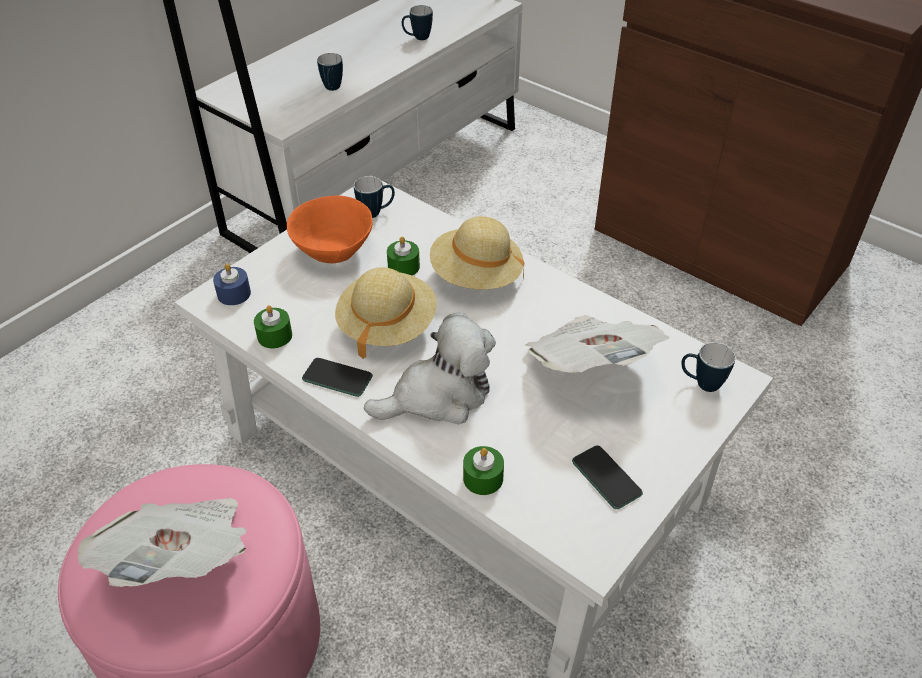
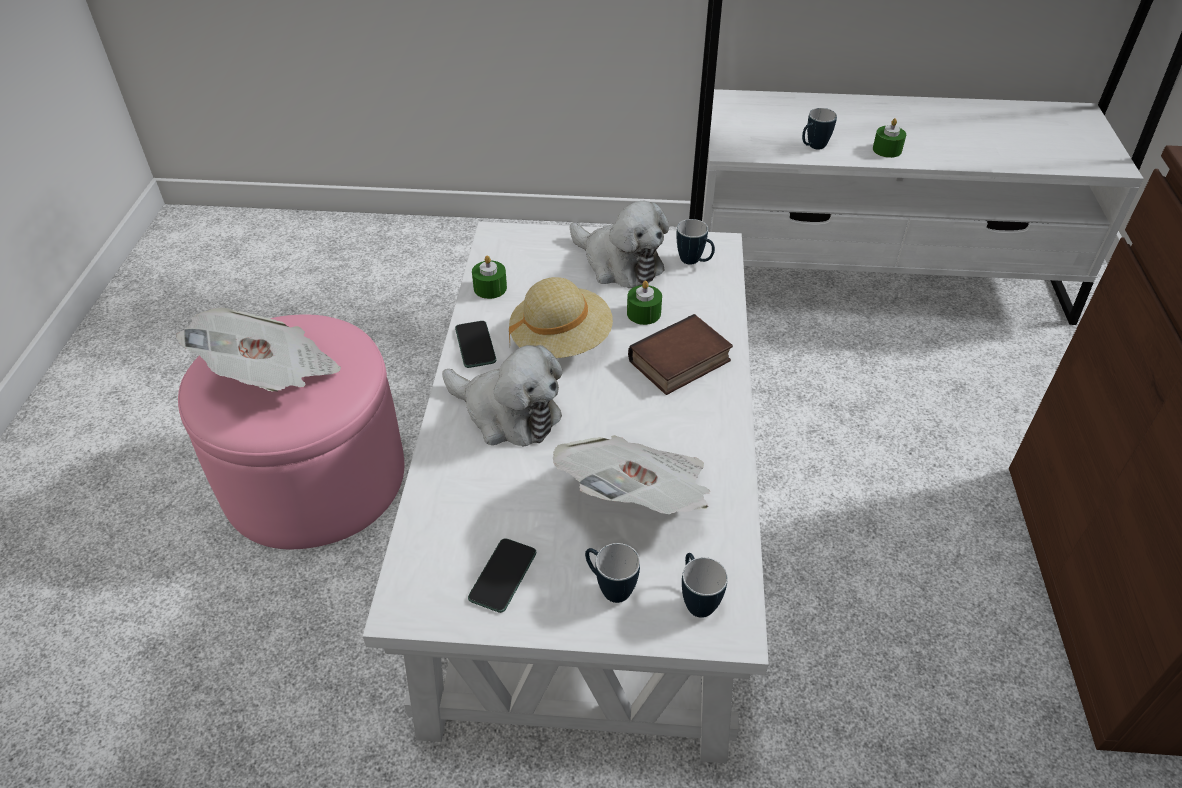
camera: 55 degrees right, 0 degrees up
blue candle [213,264,251,305] -> none
orange bowl [287,196,373,263] -> plush toy [570,200,669,288]
mug [402,5,433,40] -> mug moved to [585,543,640,603]
beige hat [430,216,524,289] -> book [628,314,733,395]
green candle [463,446,504,495] -> green candle moved to [873,118,906,158]

